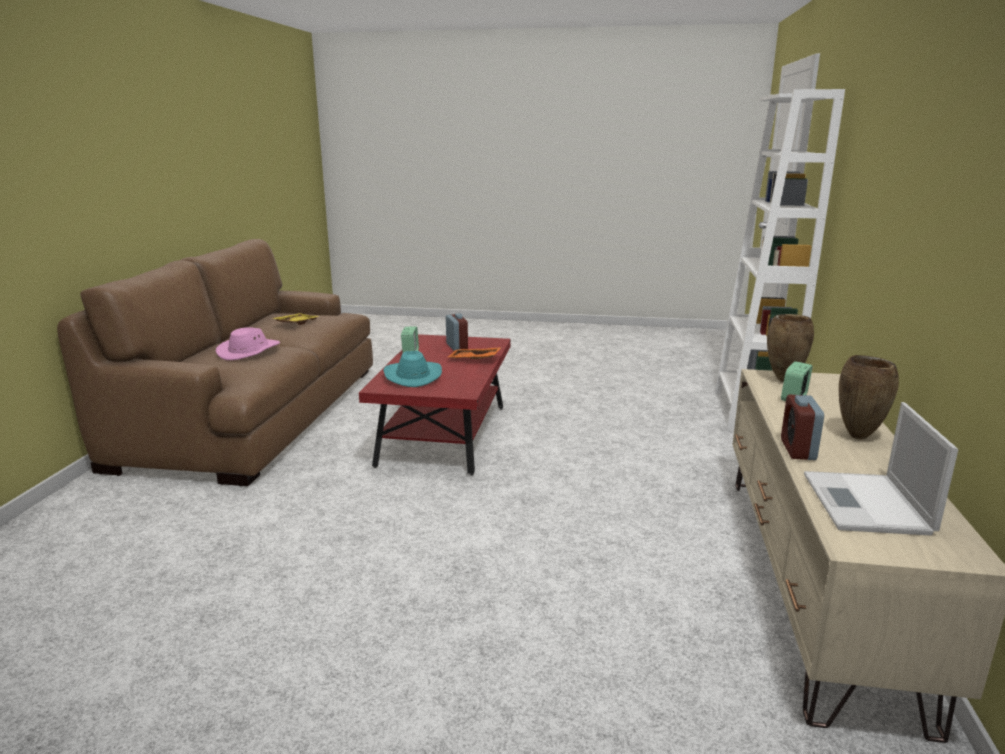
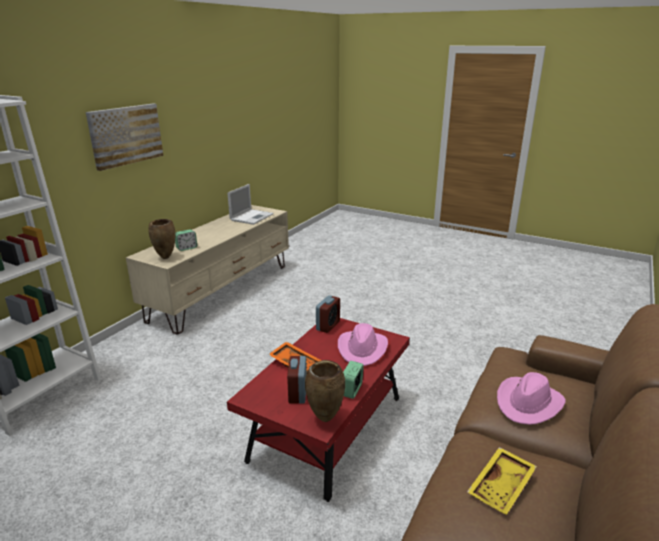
camera: 160 degrees left, 5 degrees up
turquoise hat [383,351,442,387] -> pink hat [338,323,388,366]
alarm clock [781,395,824,460] -> alarm clock moved to [316,295,340,333]
brown vase [839,355,899,439] -> brown vase moved to [305,360,345,422]
none -> picture [86,104,163,171]

